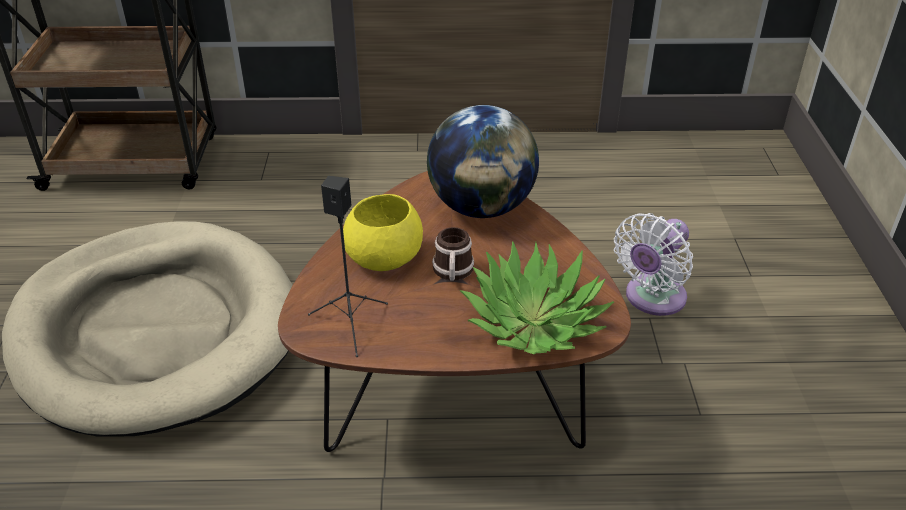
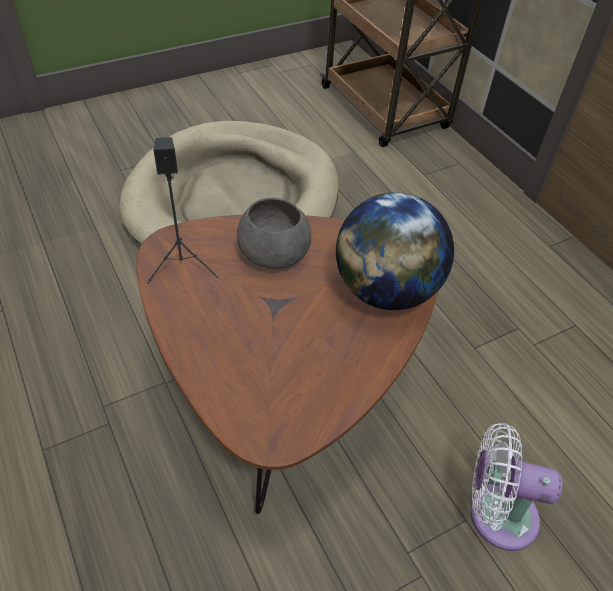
camera: 60 degrees right, 10 degrees up
yellow bowl [343,194,423,271] -> grey bowl [237,198,311,269]
mug [432,227,474,281] -> none
potted plant [460,241,614,354] -> none

